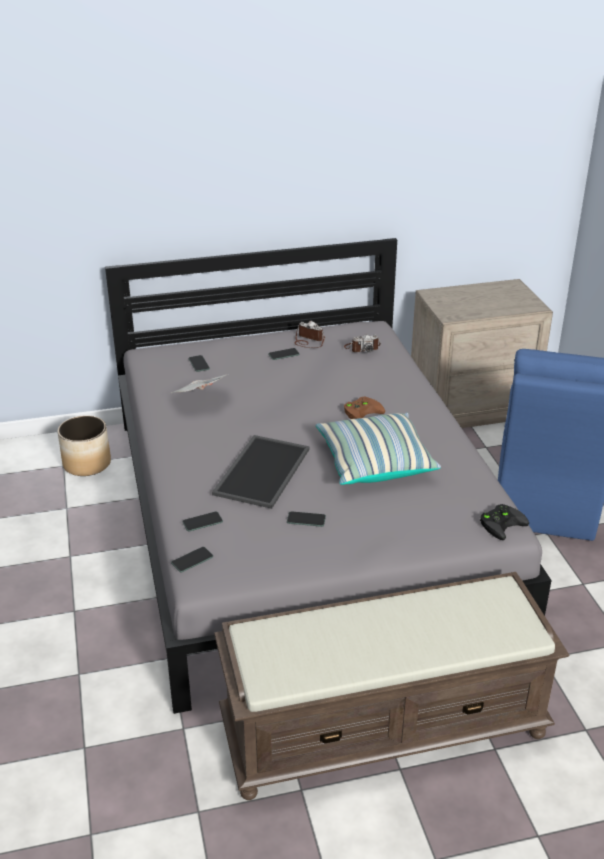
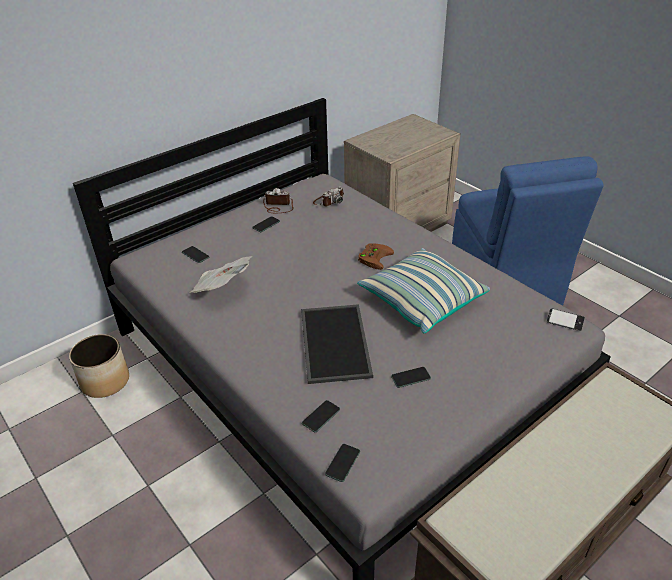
camera: 25 degrees left, 5 degrees up
black game controller [480,504,529,540] -> phone [547,308,585,331]

